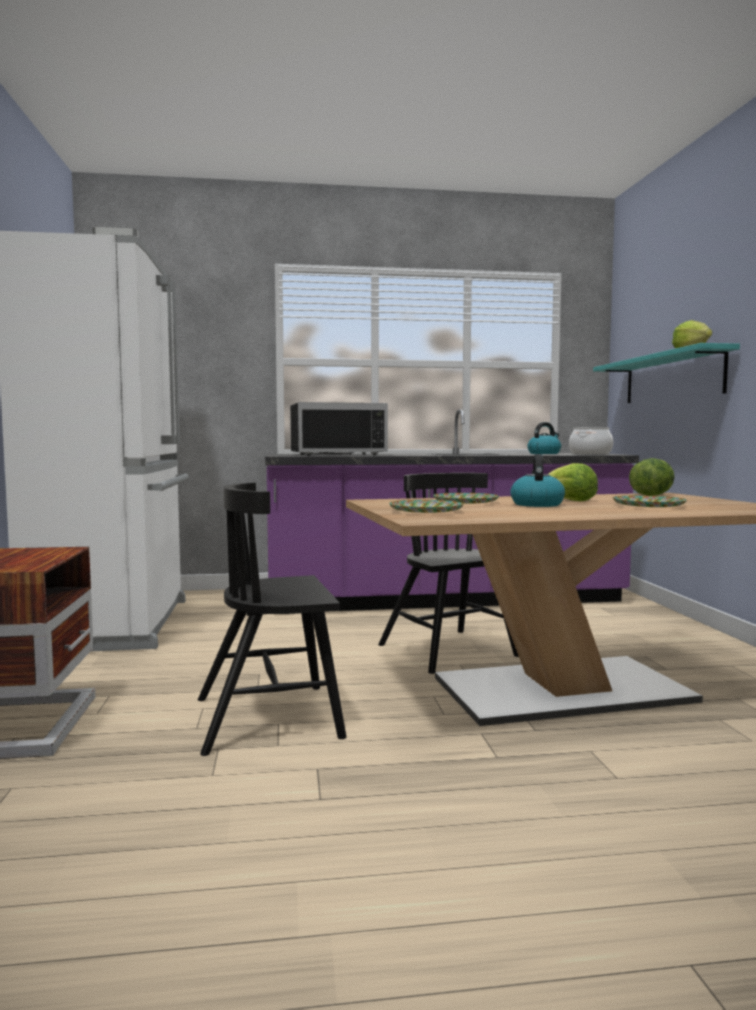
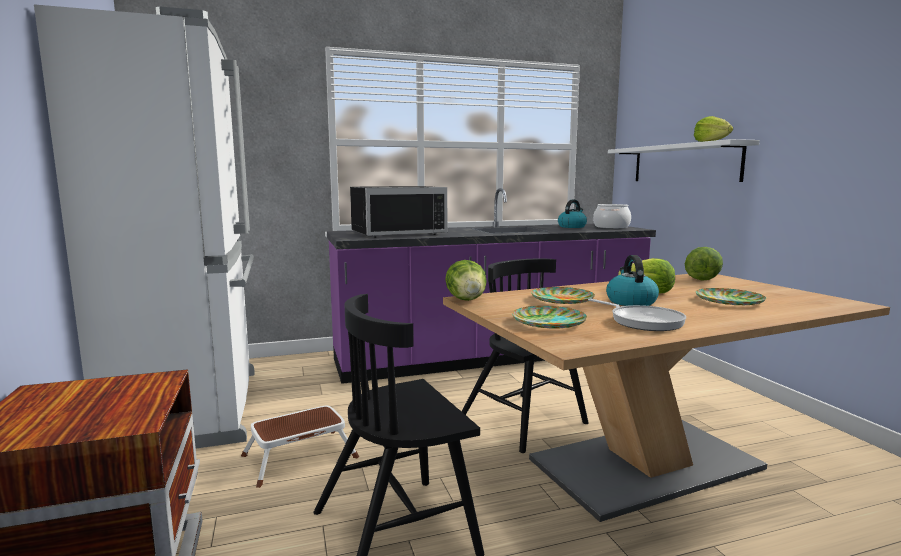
camera: 10 degrees left, 5 degrees up
turquoise shelf [593,343,740,403] -> white shelf [608,139,760,182]
none -> brown step ladder [241,406,359,488]
none -> lettuce [445,260,487,301]
none -> frying pan [588,299,686,331]

